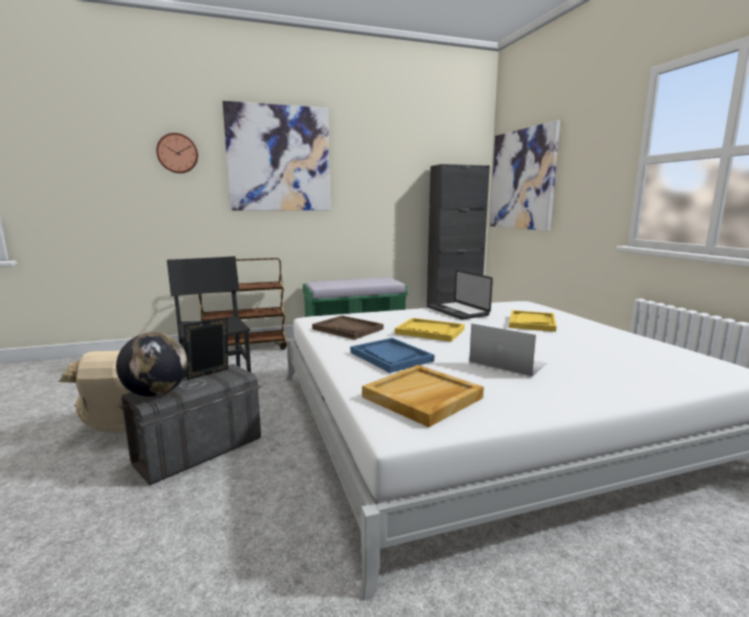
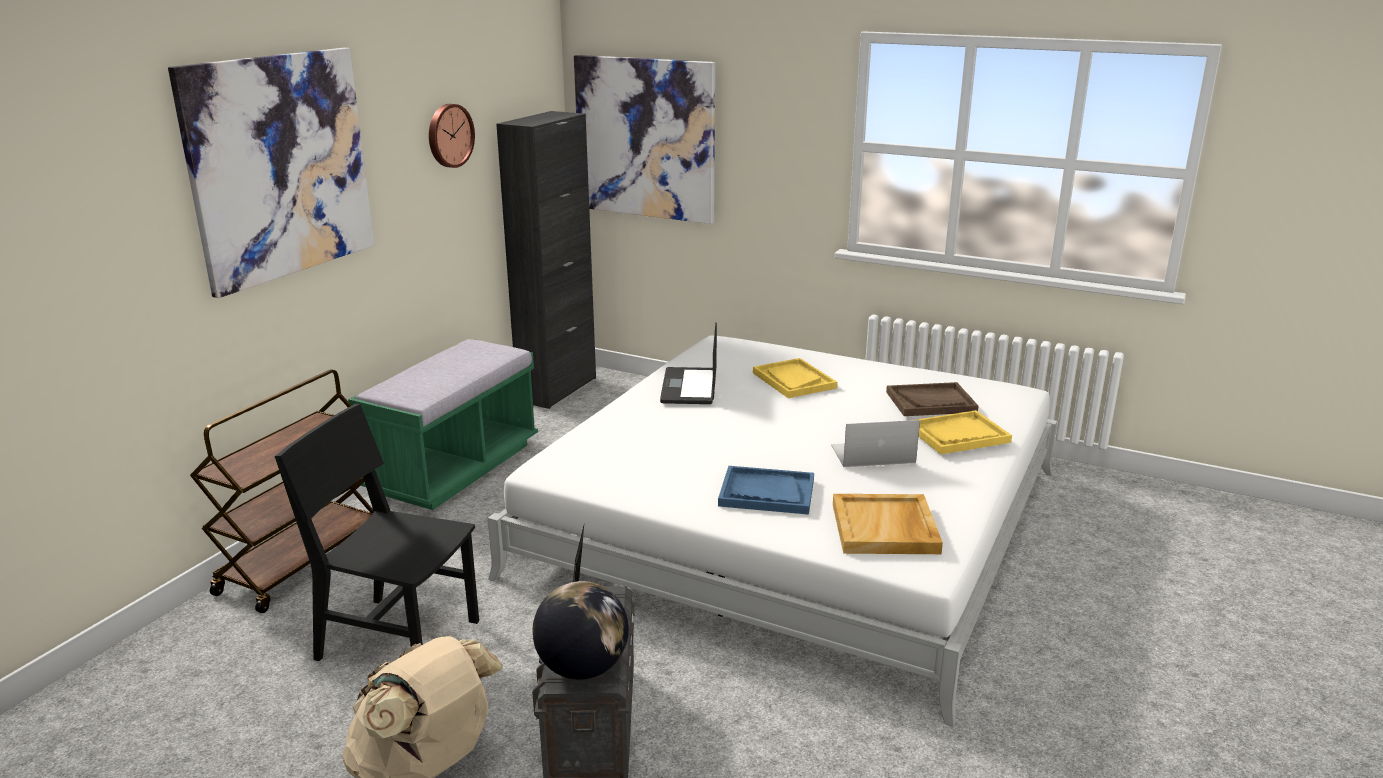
camera: 45 degrees left, 10 degrees up
wall clock [156,133,198,173] -> wall clock moved to [429,104,475,168]
brown tray [312,316,383,340] -> brown tray moved to [886,382,978,416]
yellow tray [395,318,465,342] -> yellow tray moved to [916,410,1012,454]
laptop [428,270,493,320] -> laptop turned 75 degrees clockwise [660,323,717,404]

